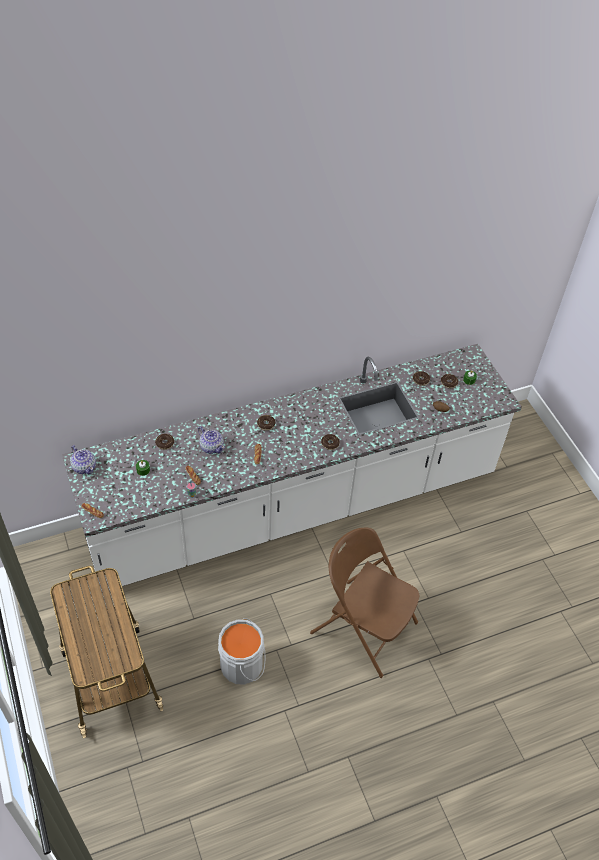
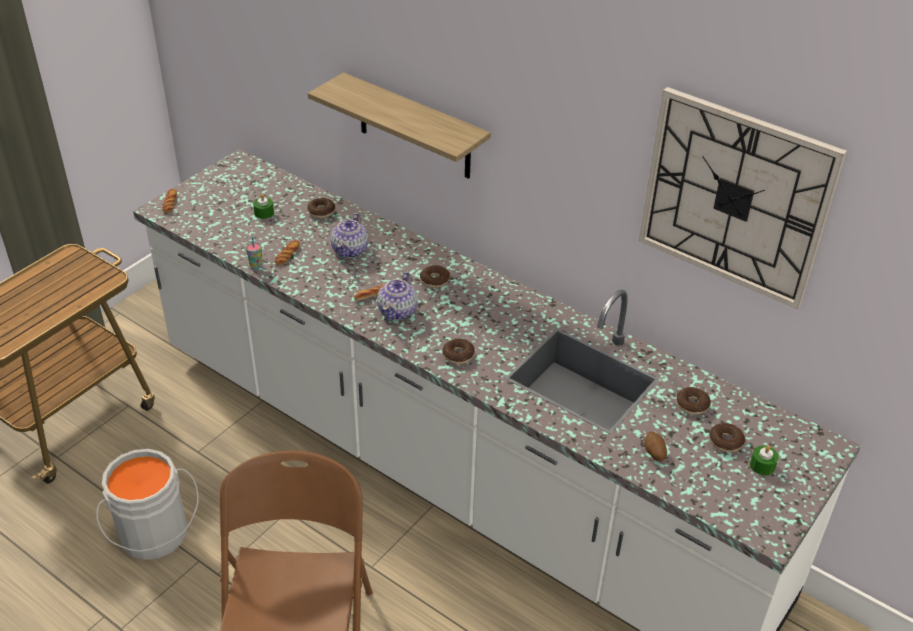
camera: 60 degrees right, 10 degrees down
teapot [70,445,96,474] -> teapot moved to [377,272,417,321]
none -> shelf [308,73,491,179]
none -> wall clock [639,87,847,309]

